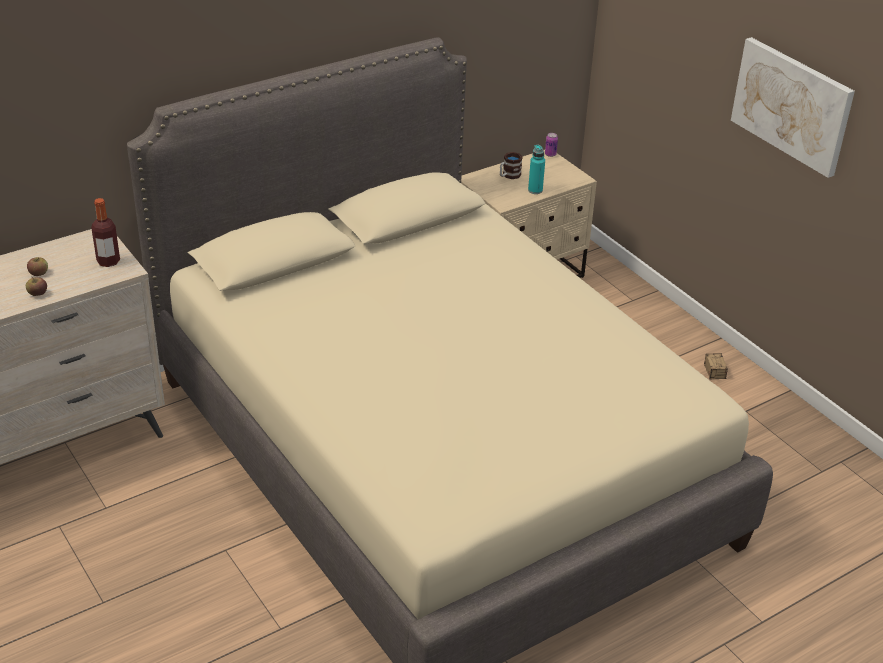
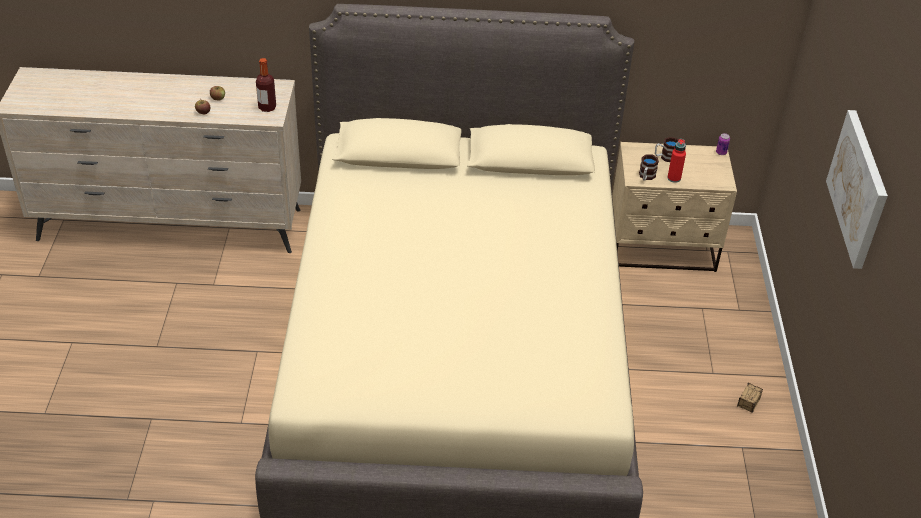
camera: 35 degrees right, 5 degrees up
turquoise bottle [528,145,545,194] -> red bottle [667,139,686,183]
none -> mug [639,154,659,181]

